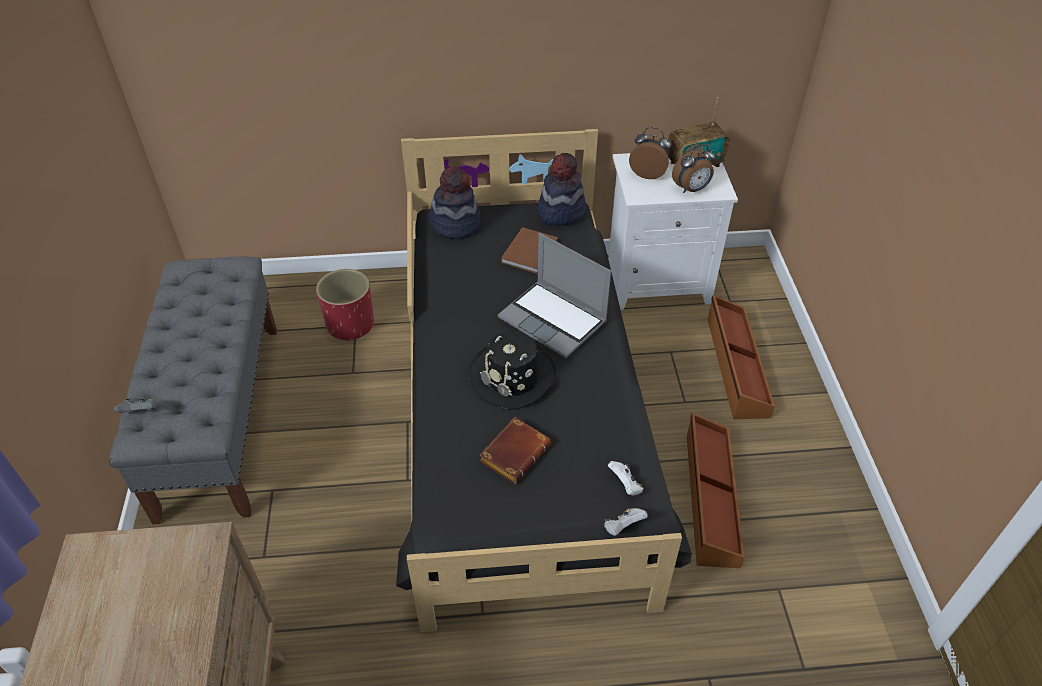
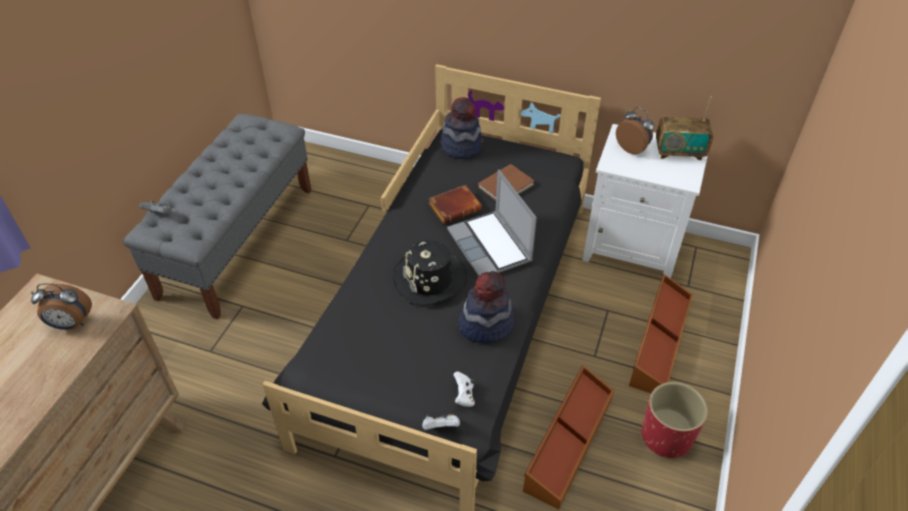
camera: 25 degrees right, 0 degrees up
red planter [316,269,374,342] -> red planter moved to [642,382,708,458]
brown book [479,417,551,484] -> brown book moved to [428,185,482,224]
hat [538,153,586,226] -> hat moved to [459,271,514,344]
alarm clock [672,144,715,193] -> alarm clock moved to [31,283,92,330]

